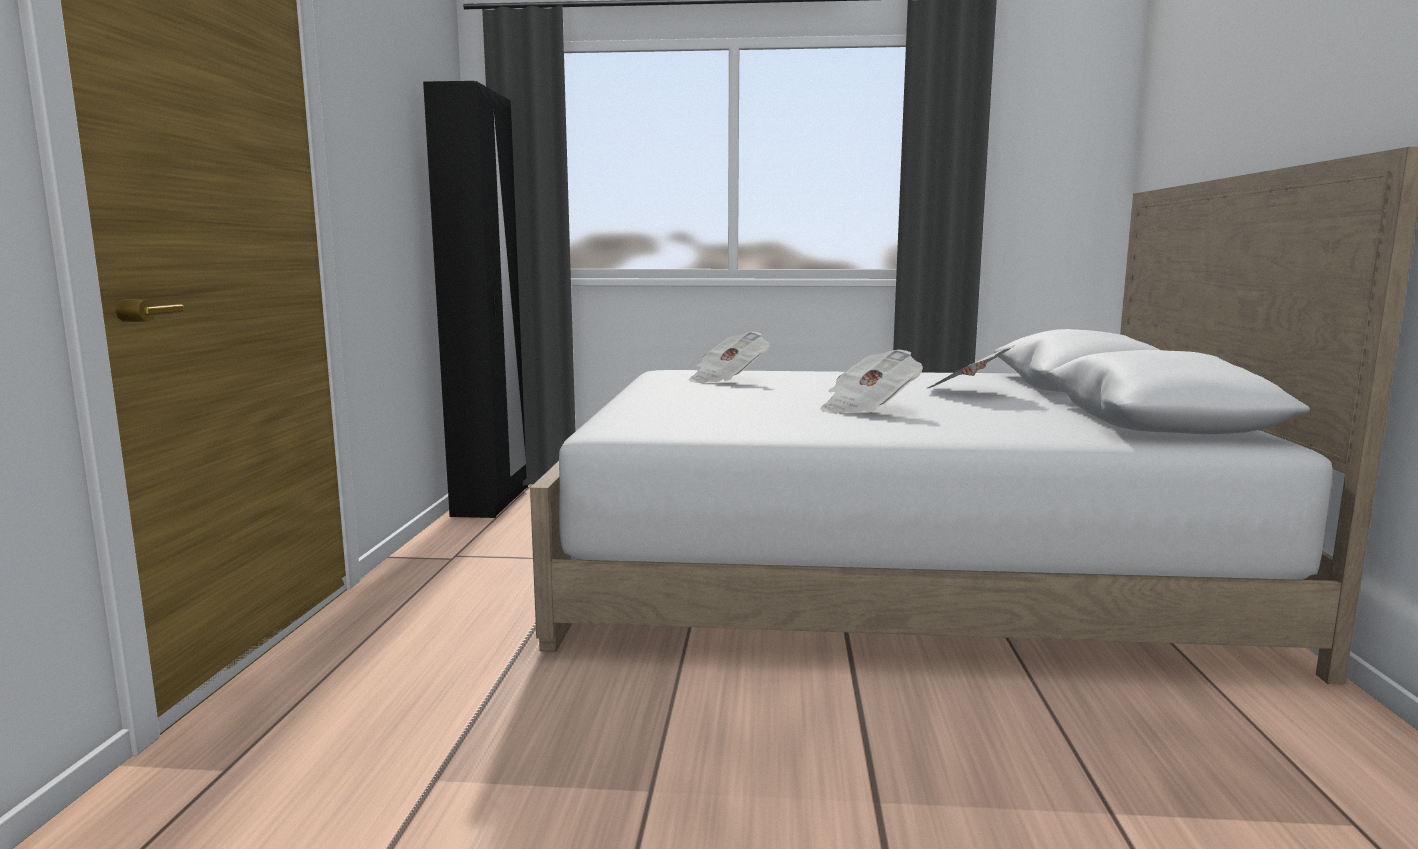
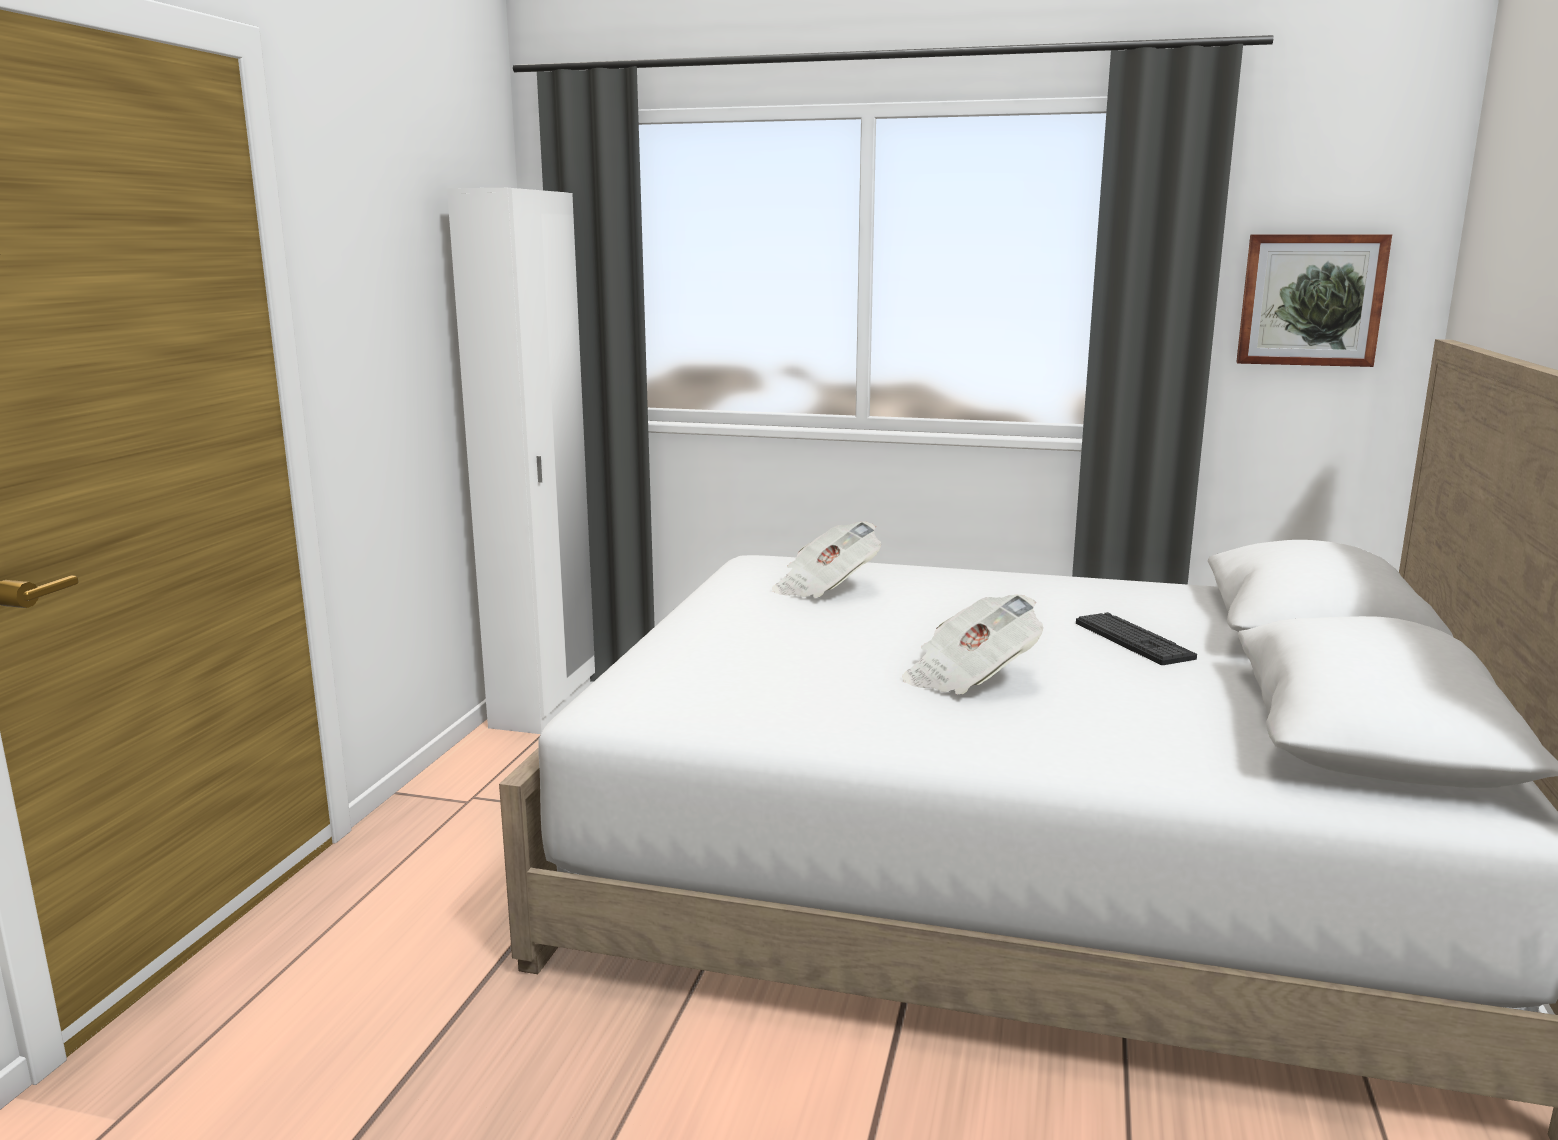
camera: 10 degrees right, 5 degrees up
black wardrobe [423,81,528,518] -> white wardrobe [447,188,595,734]
newspaper [928,345,1015,389] -> keyboard [1076,612,1197,665]
none -> picture [1236,234,1392,367]

